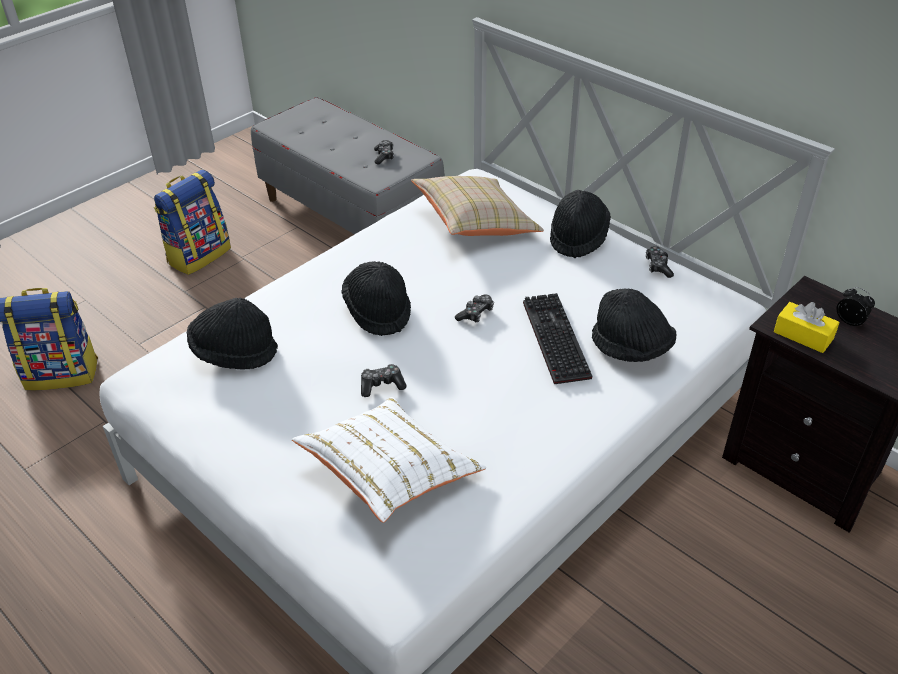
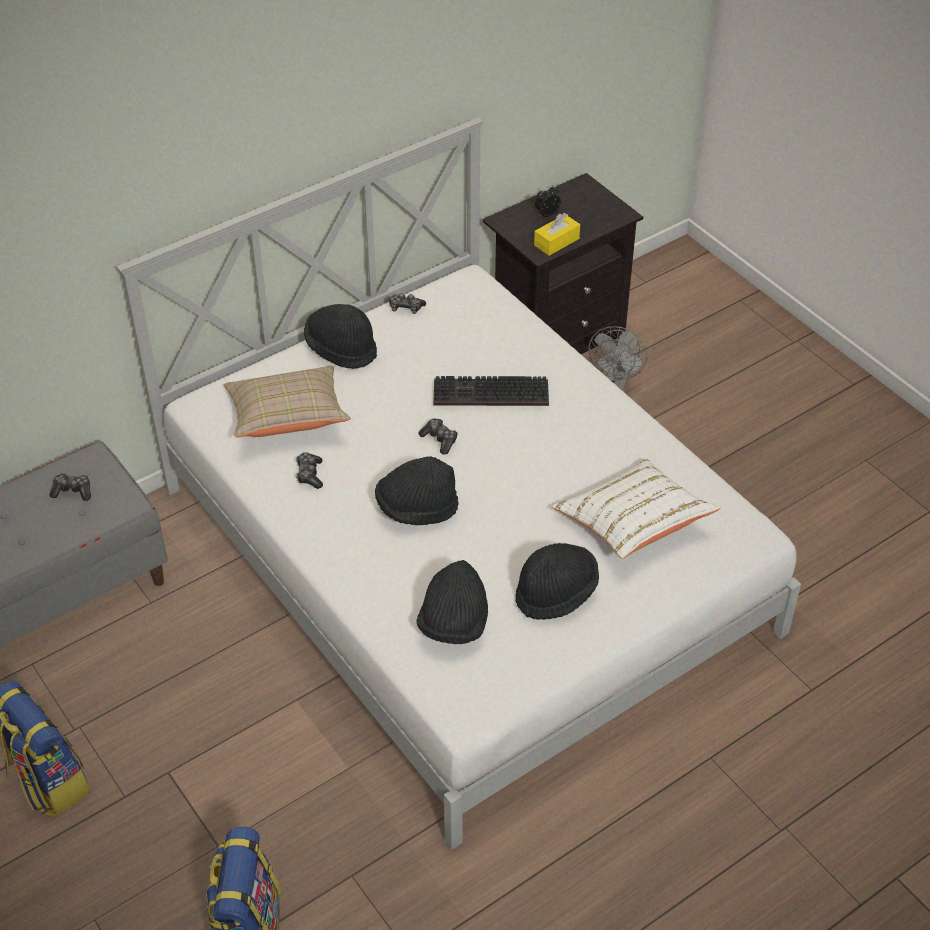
camera: 80 degrees left, 5 degrees up
game controller [361,364,406,397] -> game controller moved to [296,452,323,489]
black hat [592,288,677,362] -> black hat moved to [515,543,599,620]
none -> grey fan [588,326,647,391]

